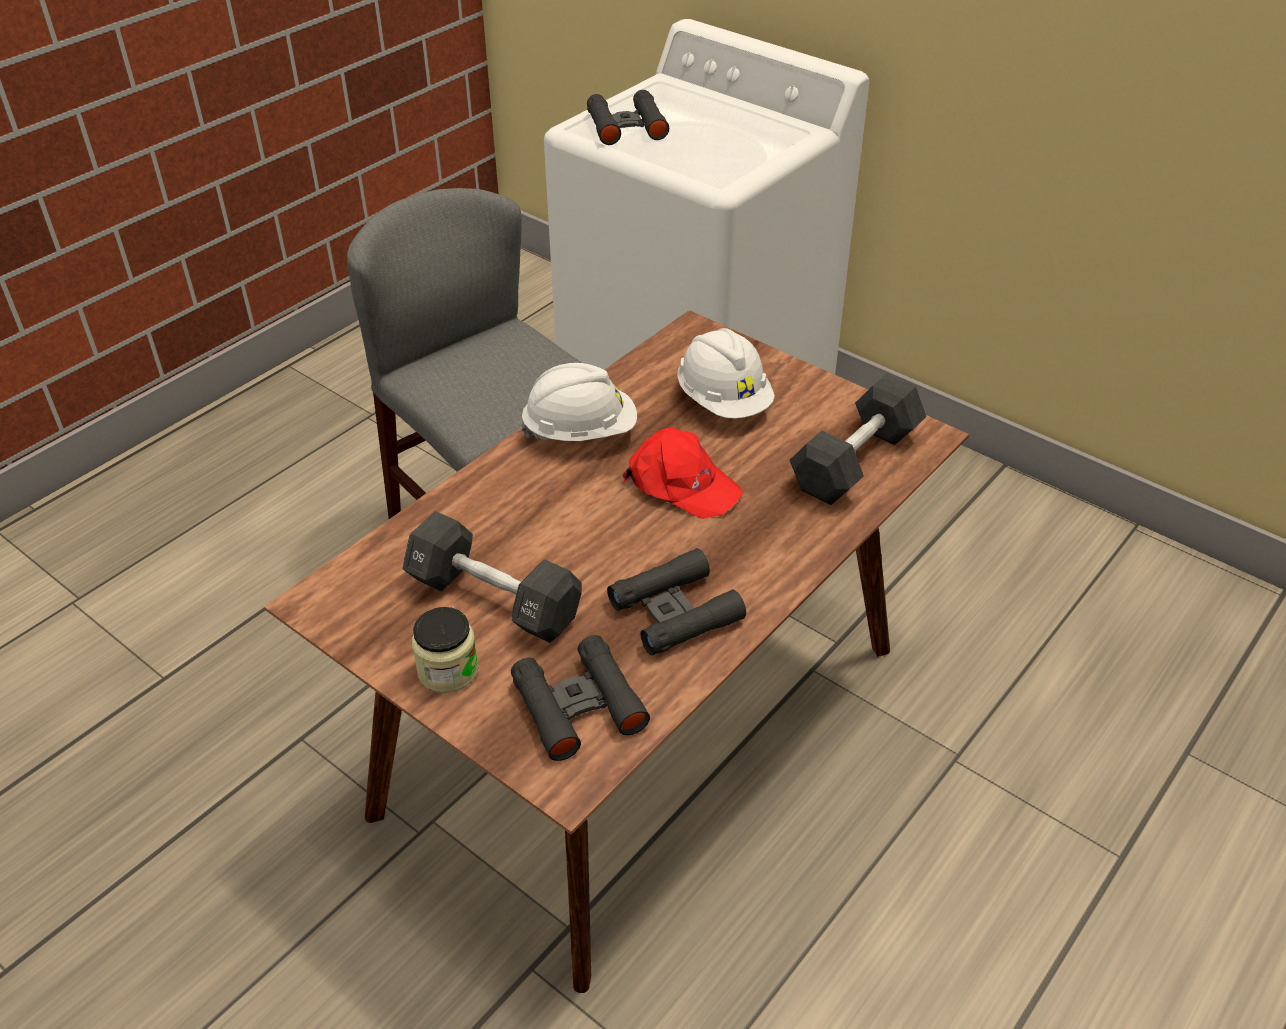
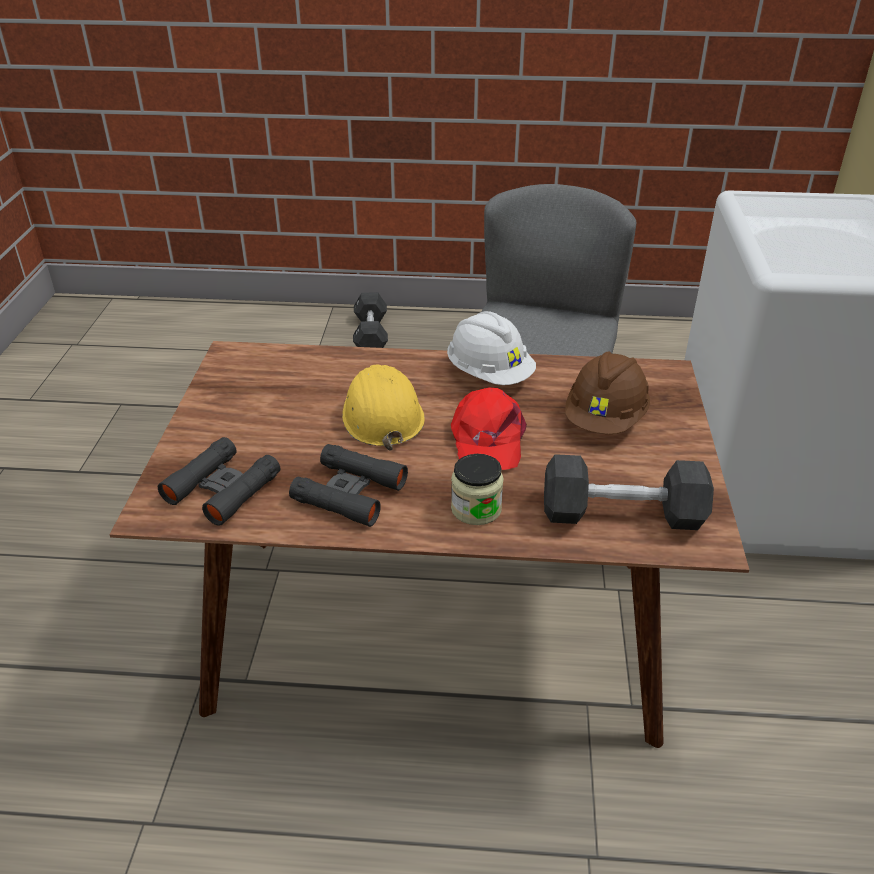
camera: 55 degrees right, 5 degrees down
black dumbbell [403,511,582,643] -> black dumbbell moved to [353,292,388,348]
jar [412,607,479,693] -> jar moved to [451,454,504,525]
black binoculars [587,90,669,145] -> none
white hard hat [677,328,775,419] -> brown hard hat [565,351,650,434]
none -> yellow hard hat [342,364,425,450]

